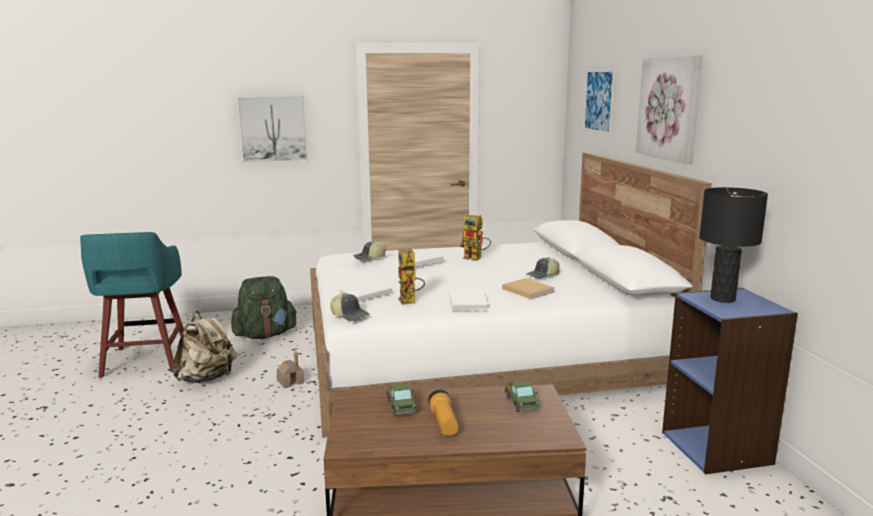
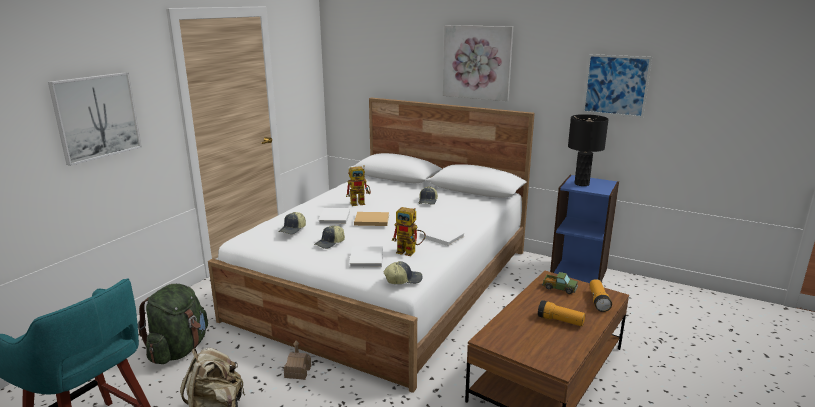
camera: 50 degrees left, 5 degrees up
toy truck [387,384,416,416] -> none
beige book [502,278,555,299] -> beige book moved to [354,212,389,226]
picture [584,69,615,134] -> picture moved to [582,54,652,118]
none -> cap [314,225,345,249]
none -> flashlight [590,279,612,312]

